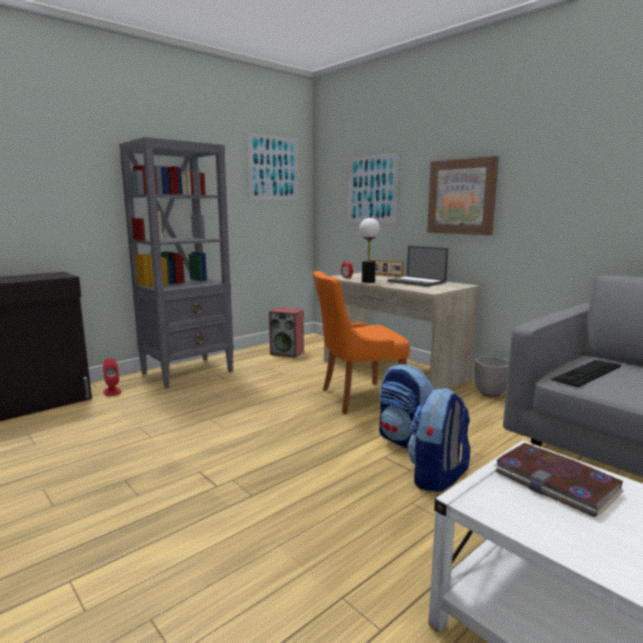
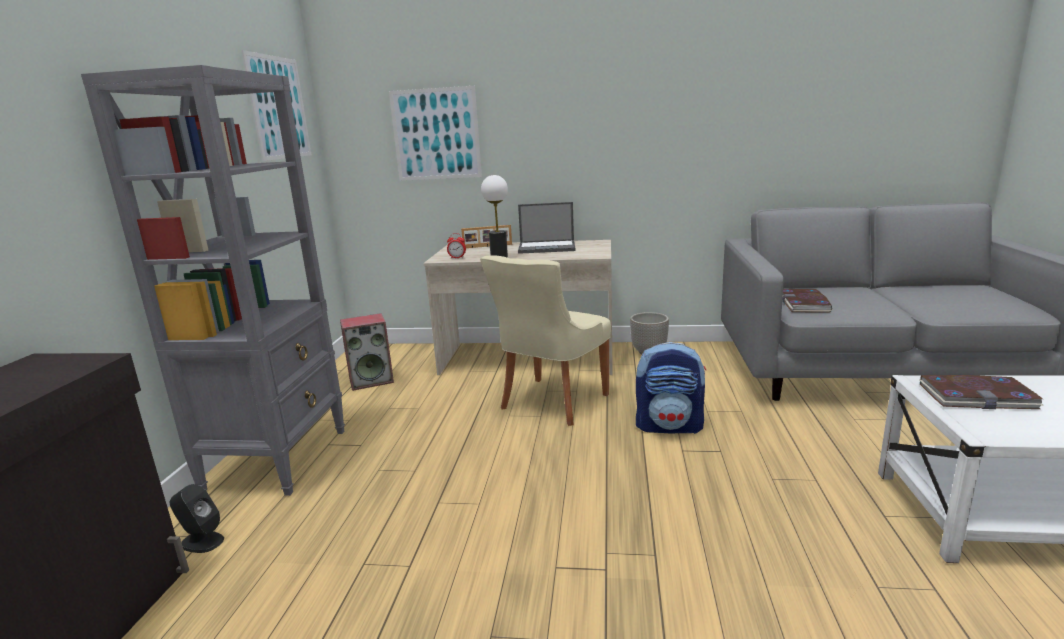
camera: 40 degrees left, 5 degrees up
red speaker [103,358,121,396] -> black speaker [170,484,224,553]
orange chair [312,271,410,414] -> beige chair [480,255,611,426]
backpack [407,388,470,492] -> none
picture [427,156,499,235] -> none
keyboard [551,360,621,387] -> book [782,289,832,312]

